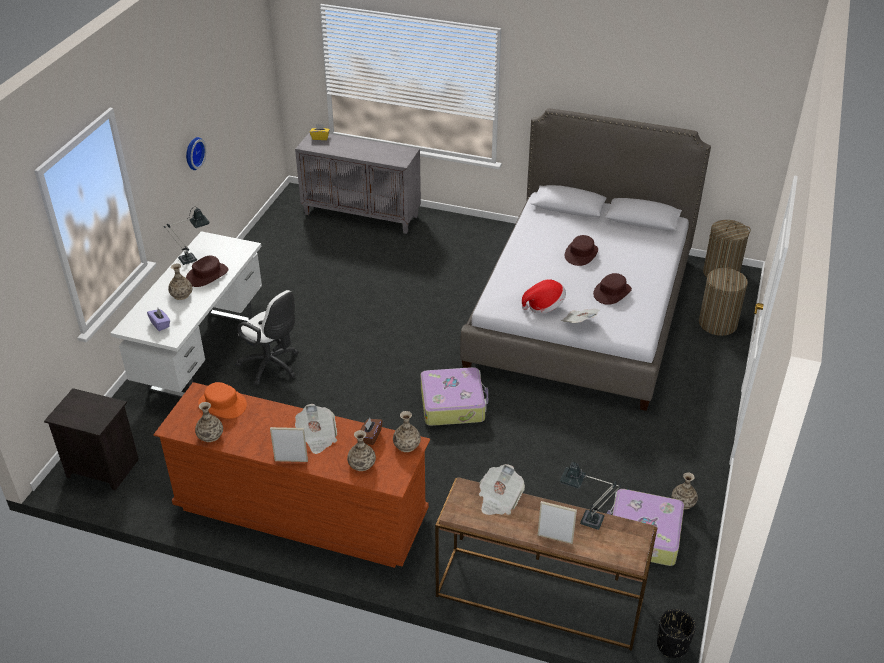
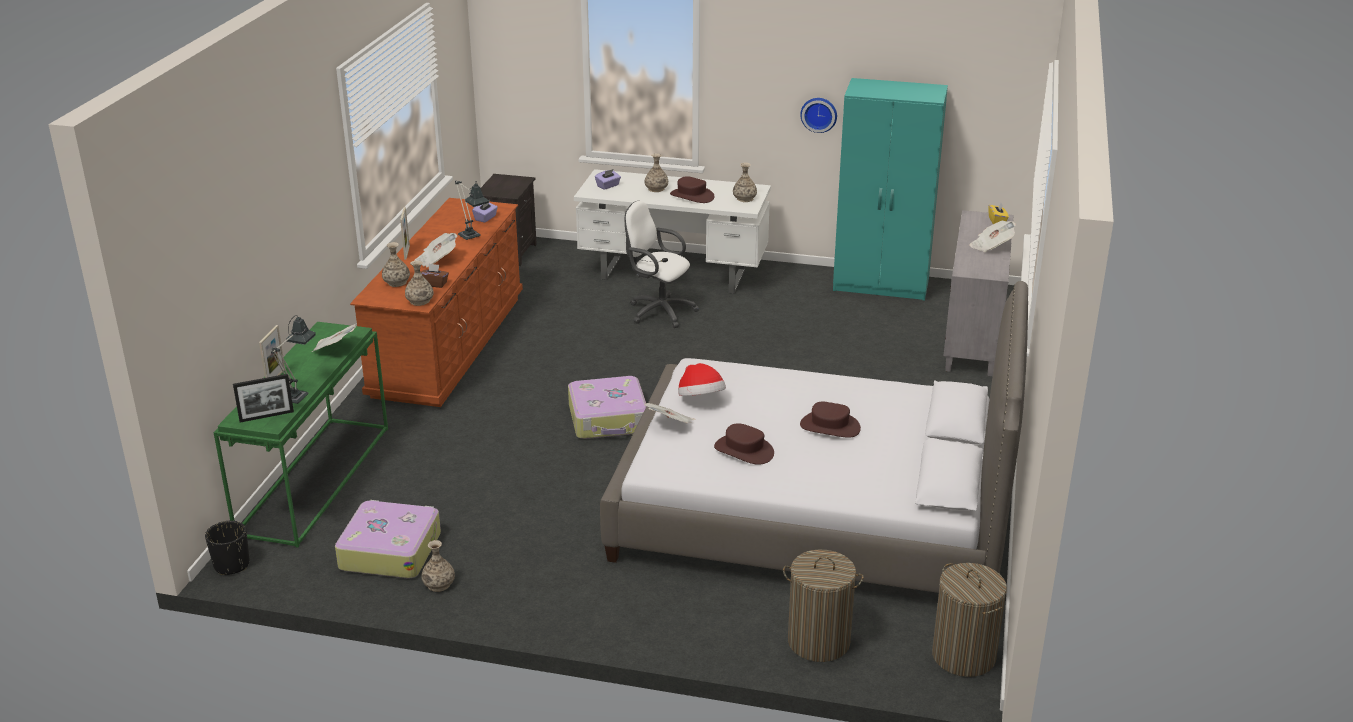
camera: 85 degrees right, 10 degrees down
table lamp [164,206,209,265] -> table lamp moved to [455,180,489,240]
vase [195,402,223,442] -> vase moved to [733,163,757,202]
orange hat [198,382,247,419] -> purple tissue box [472,200,498,223]
white office chair [236,290,298,385] -> white office chair turned 90 degrees clockwise [625,201,699,328]
brown console table [435,477,658,651] -> green console table [214,322,388,548]
none -> picture frame [233,374,294,423]
none -> turquoise wardrobe [833,78,948,300]
none -> newspaper [969,220,1016,252]

